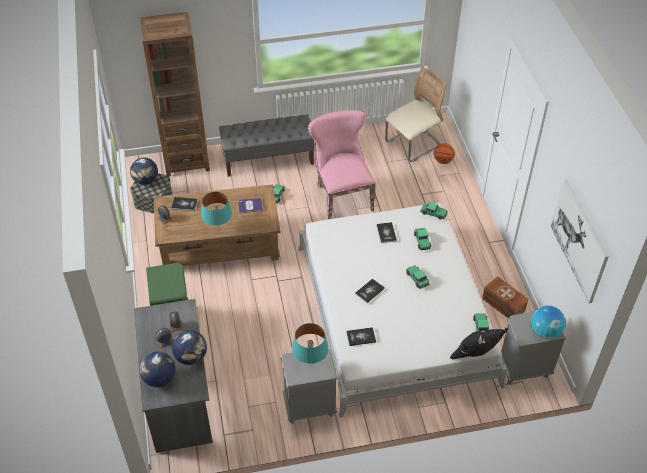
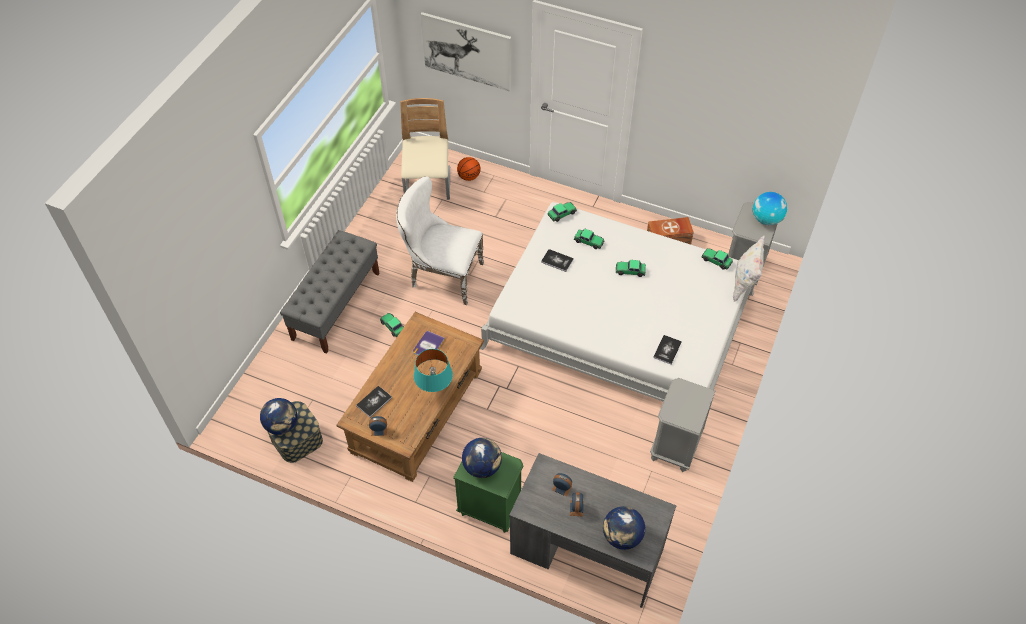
camera: 55 degrees left, 5 degrees up
brown bookcase [140,12,210,177] -> none
globe [172,330,207,365] -> globe moved to [462,438,502,478]
turquoise table lamp [292,323,329,364] -> none
pink chair [308,110,376,219] -> white chair [396,176,484,305]
book [355,278,385,303] -> none
black pillow [450,328,509,360] -> white pillow [733,235,765,302]
picture [551,179,609,303] -> picture moved to [420,12,511,91]

